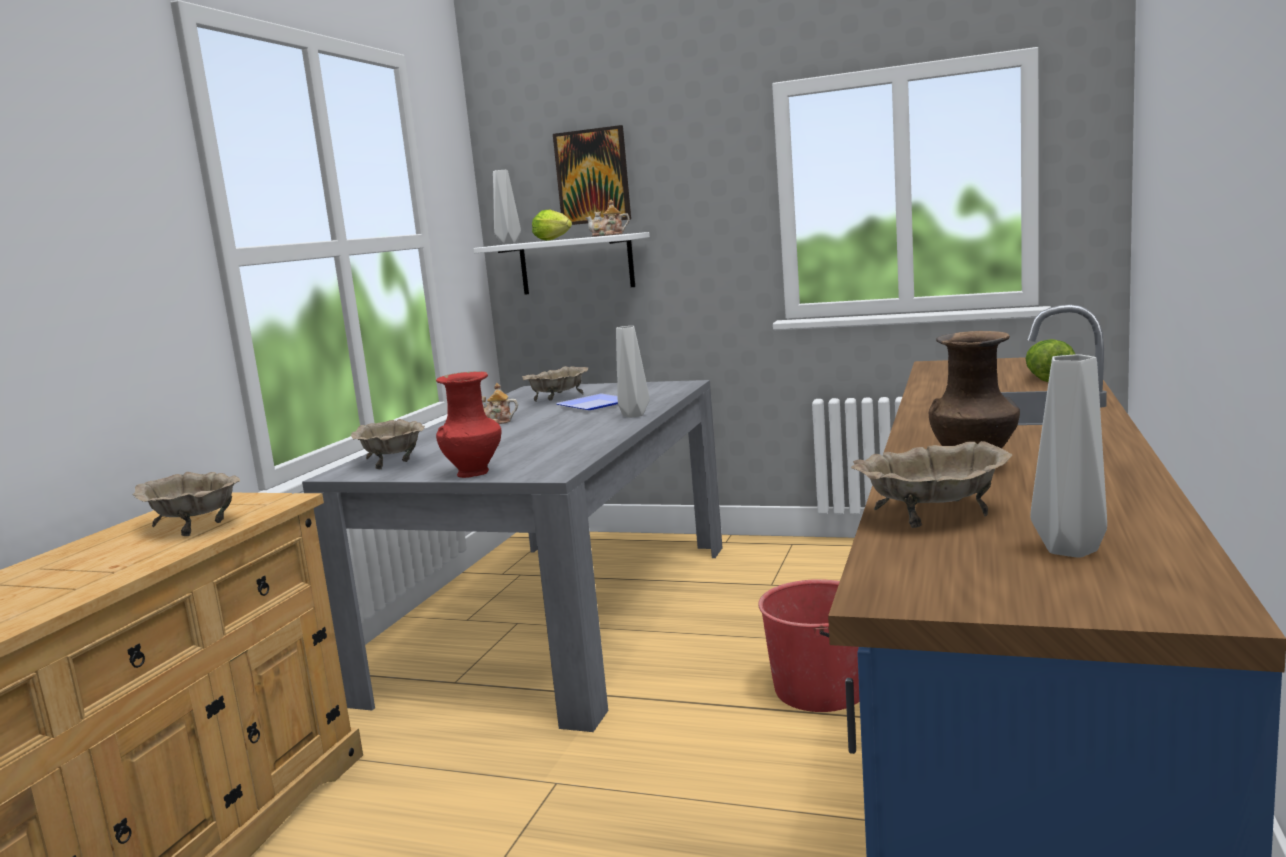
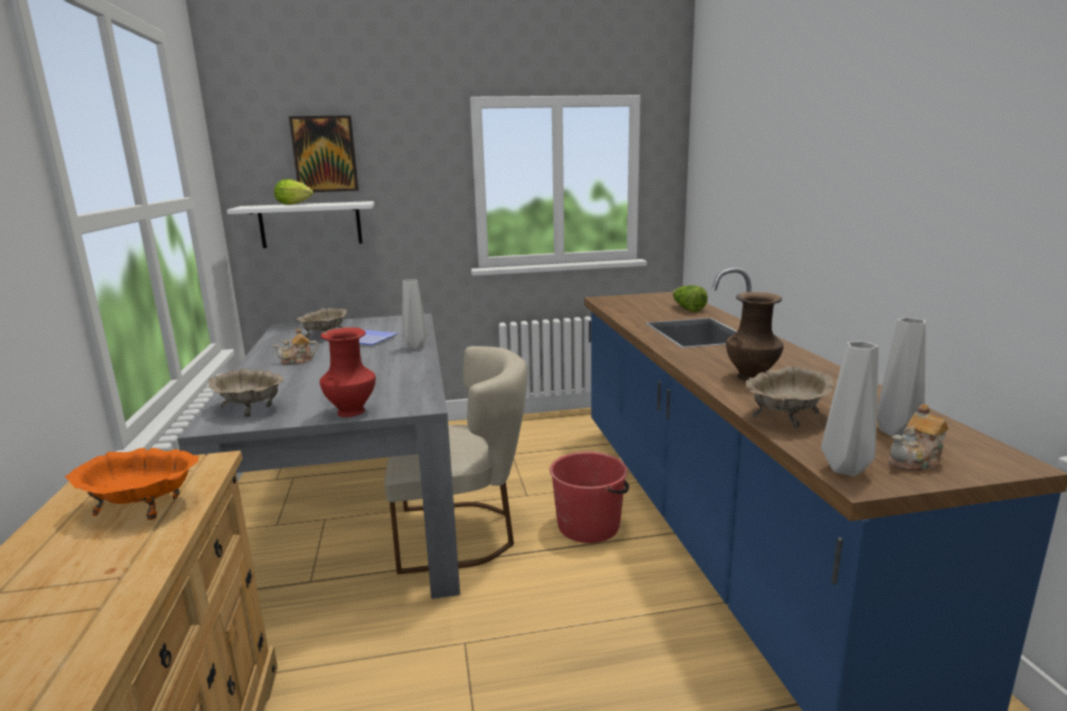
camera: 30 degrees left, 5 degrees up
beige bowl [132,472,240,536] -> orange bowl [65,448,199,520]
grey vase [493,170,521,245] -> grey vase moved to [821,341,879,476]
teapot [585,200,630,237] -> teapot moved to [888,404,948,471]
none -> beige chair [384,346,528,574]

